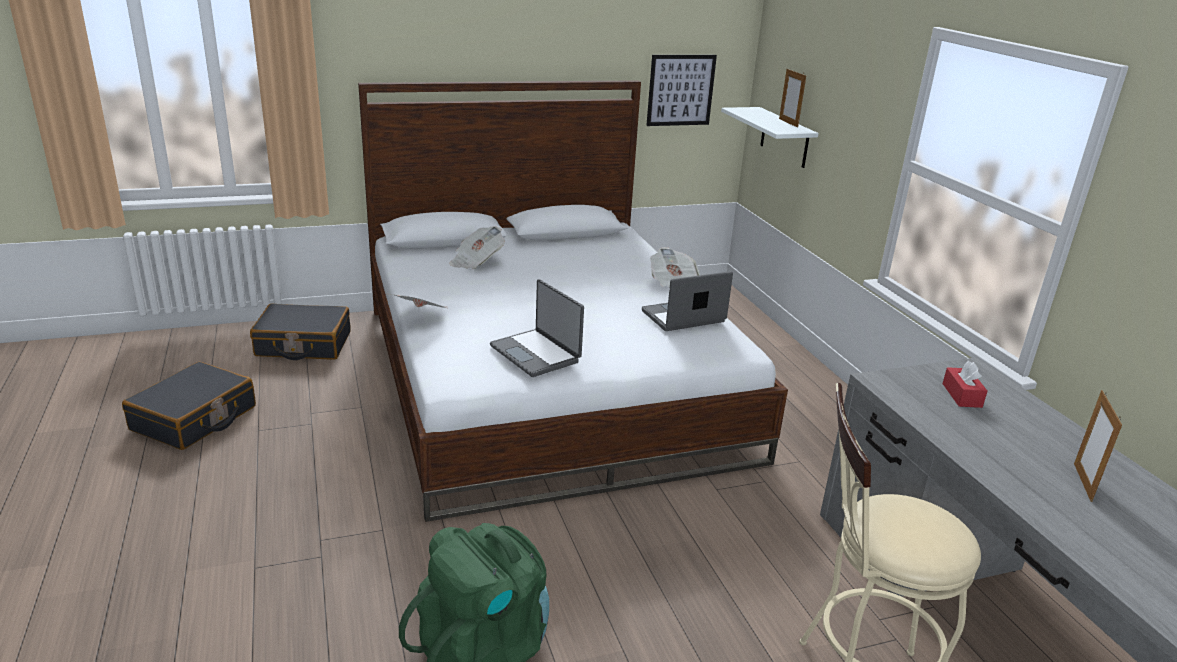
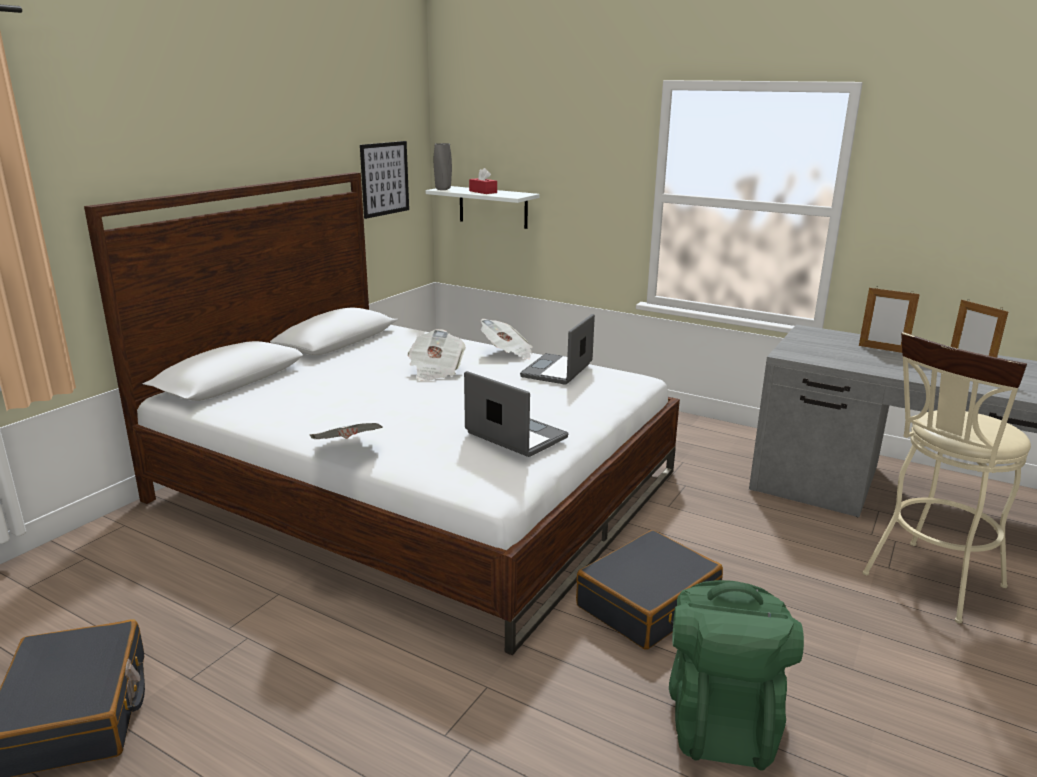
camera: 40 degrees left, 5 degrees down
black suitcase [250,304,351,360] -> black suitcase moved to [576,530,723,650]
newspaper [449,226,505,269] -> newspaper moved to [407,329,466,381]
laptop [490,279,584,377] -> laptop turned 150 degrees counterclockwise [464,371,569,457]
picture frame [779,68,806,128] -> picture frame moved to [859,286,920,353]
red tissue box [942,361,988,408] -> red tissue box moved to [469,168,497,194]
none -> grey vase [434,143,452,190]

